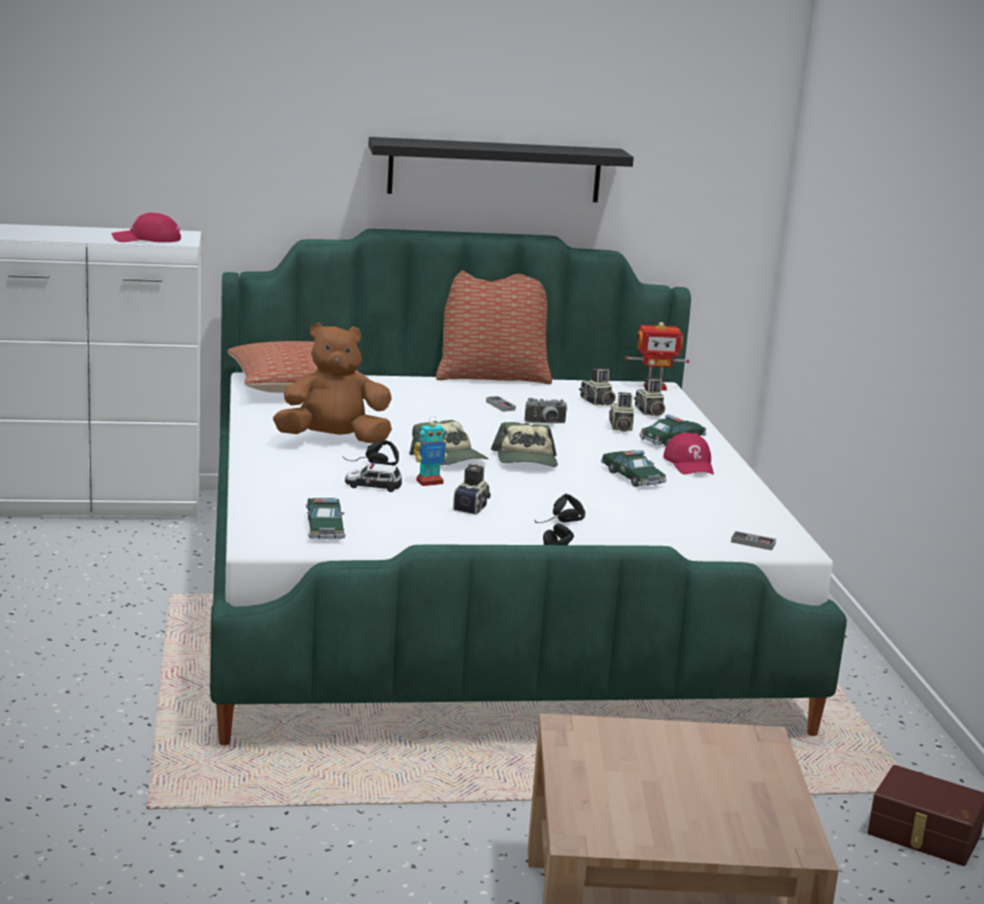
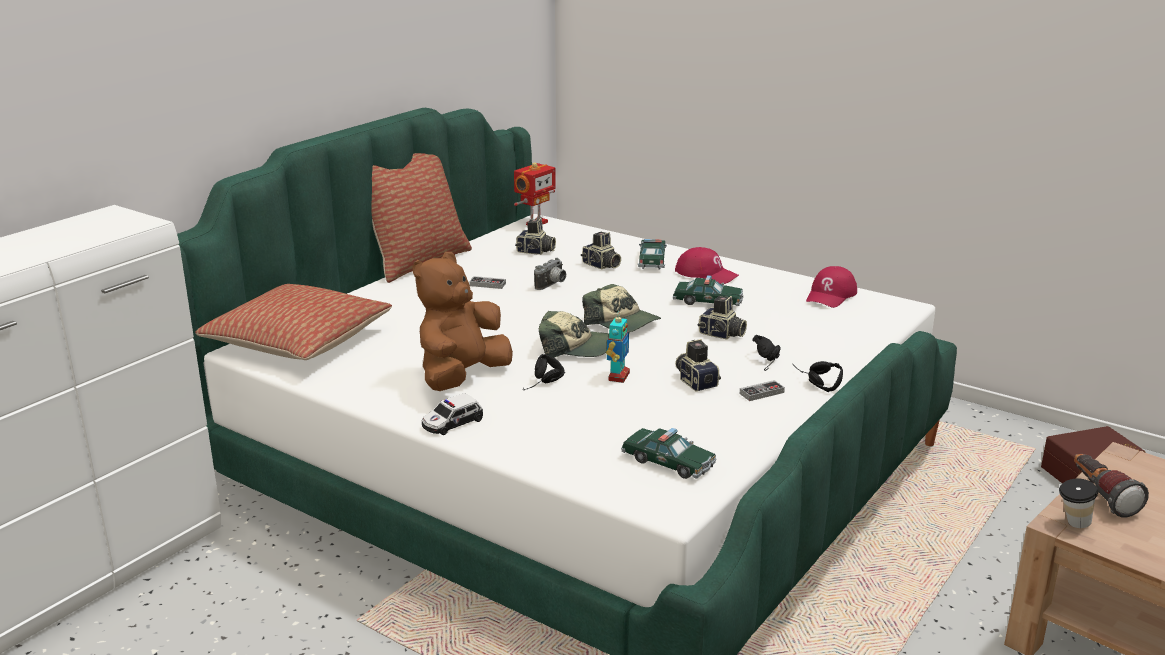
camera: 45 degrees left, 5 degrees up
red cap [112,213,181,242] -> red cap moved to [806,266,857,308]
toy car [345,462,402,492] -> toy car moved to [422,393,483,435]
black shelf [368,137,634,202] -> none
camera [634,378,666,417] -> camera moved to [698,296,747,340]
game controller [731,531,776,550] -> game controller moved to [740,380,785,401]
none -> cup [1059,479,1098,528]
none -> flashlight [1074,454,1149,517]

